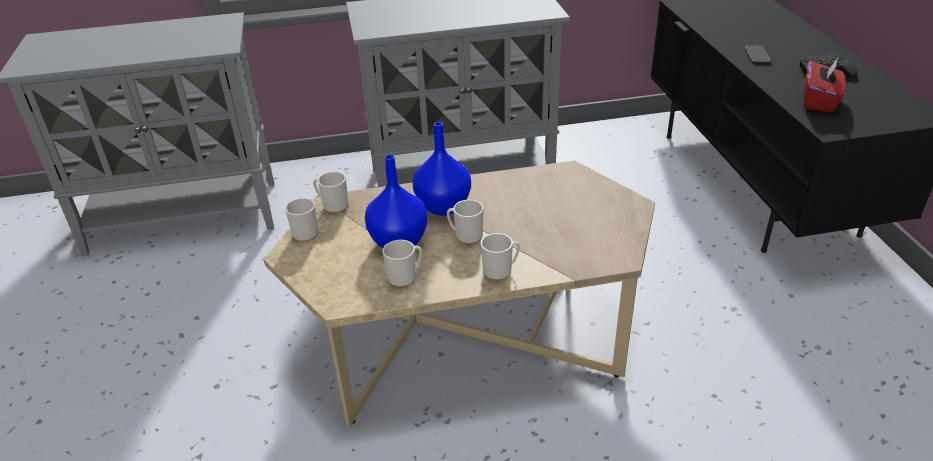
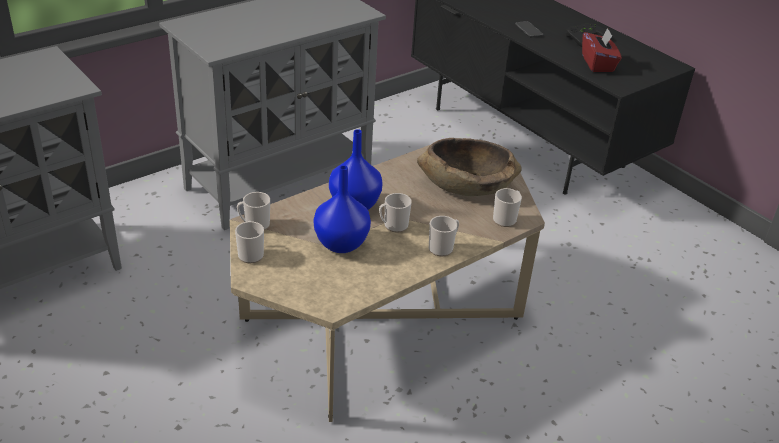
camera: 30 degrees left, 0 degrees up
mug [382,240,422,287] -> mug moved to [493,188,522,227]
none -> brown bowl [417,138,522,196]

